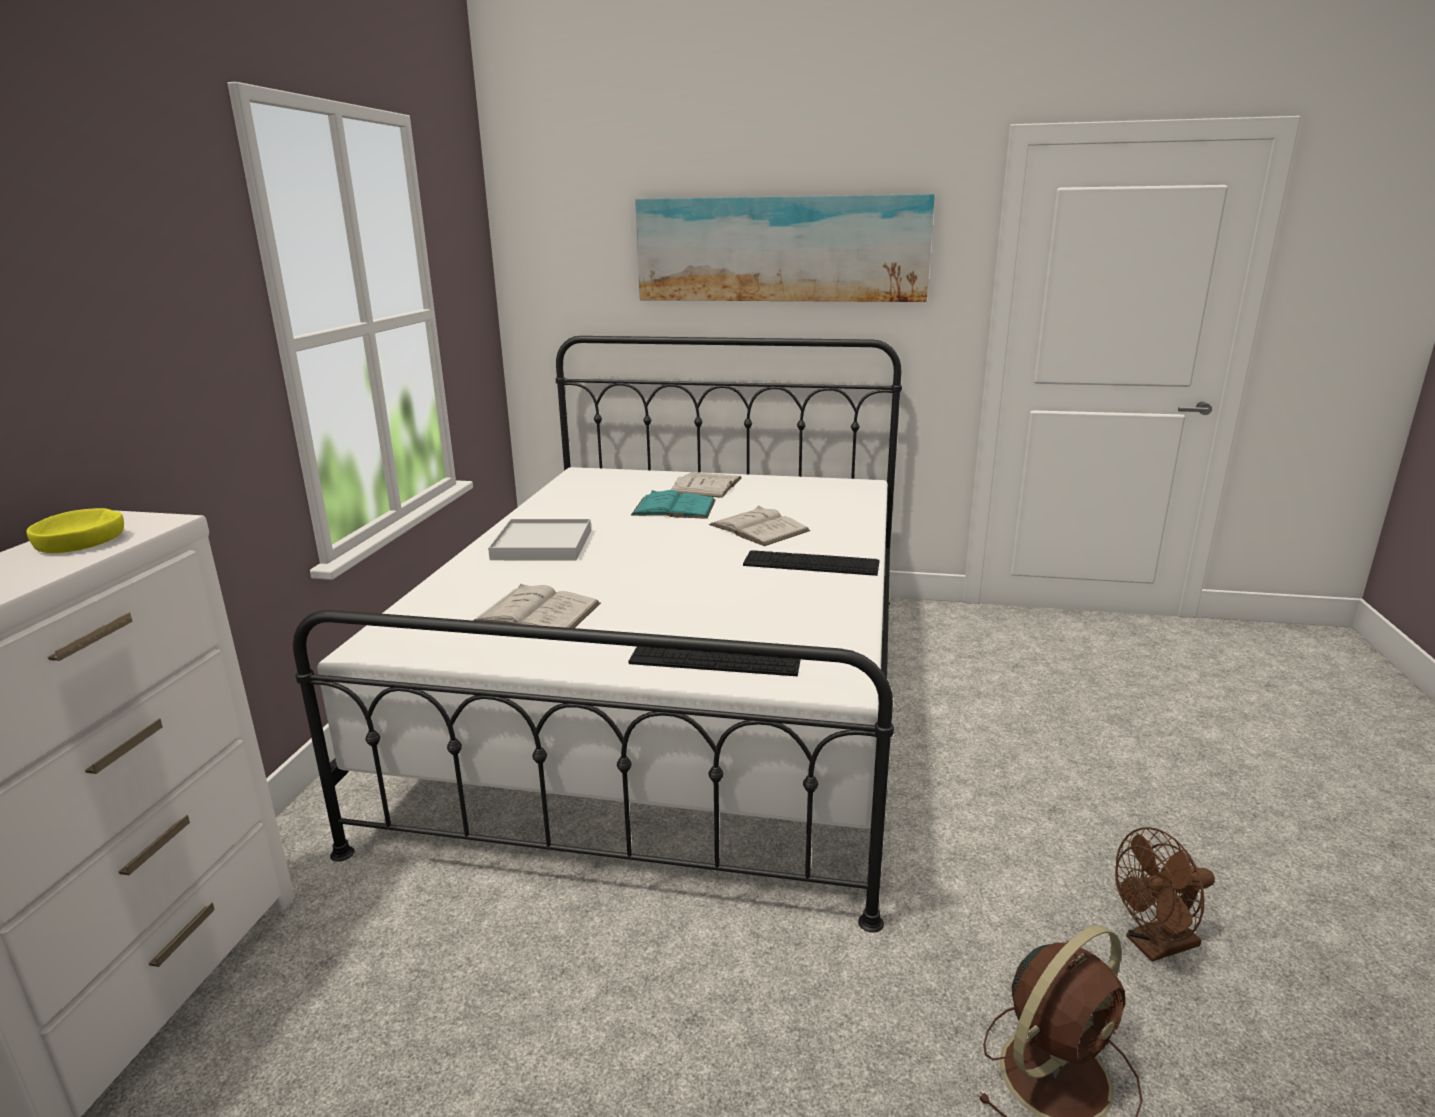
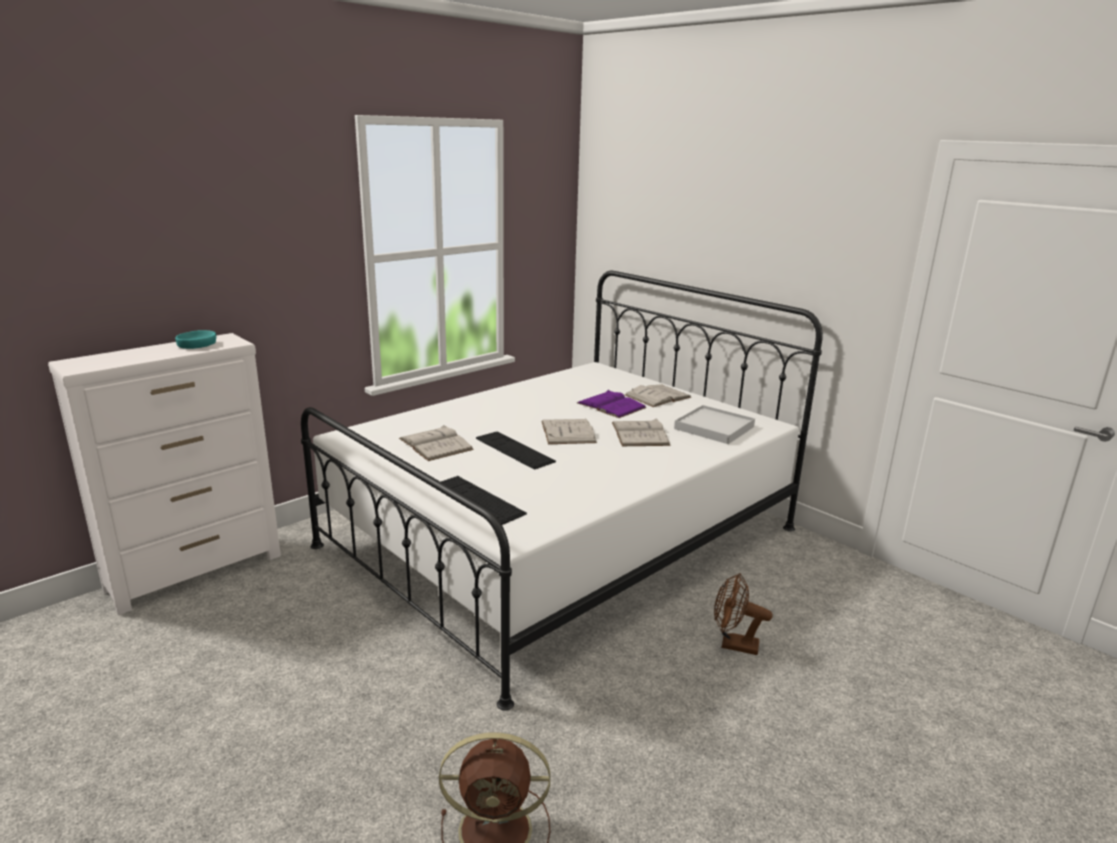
camera: 35 degrees right, 0 degrees up
yellow bowl [26,508,124,553] -> turquoise bowl [175,330,216,349]
white tray [488,519,591,560] -> white tray moved to [674,405,755,444]
turquoise book [631,490,716,519] -> purple book [577,390,647,418]
picture [635,194,934,302] -> none
keyboard [743,550,880,576] -> keyboard moved to [476,432,556,470]
brown fan [1115,827,1215,962] -> brown fan moved to [714,573,773,655]
none -> white book [541,419,597,444]

